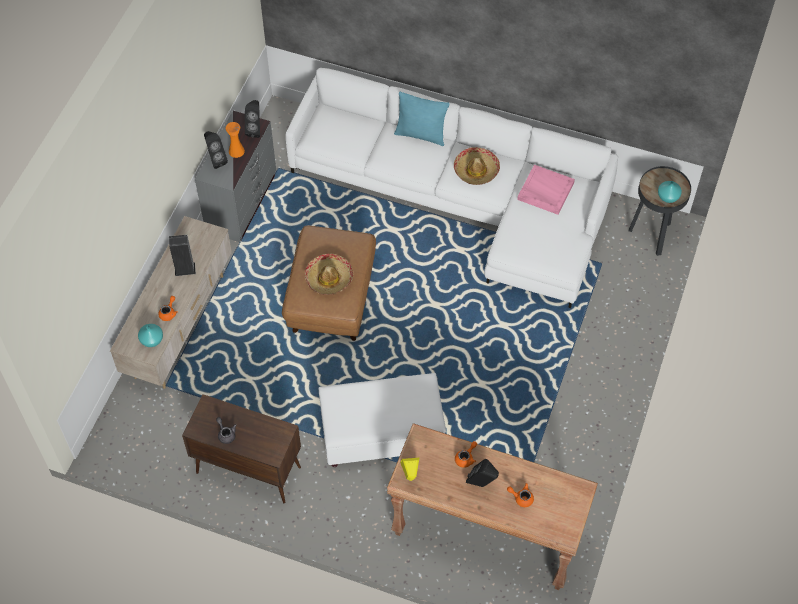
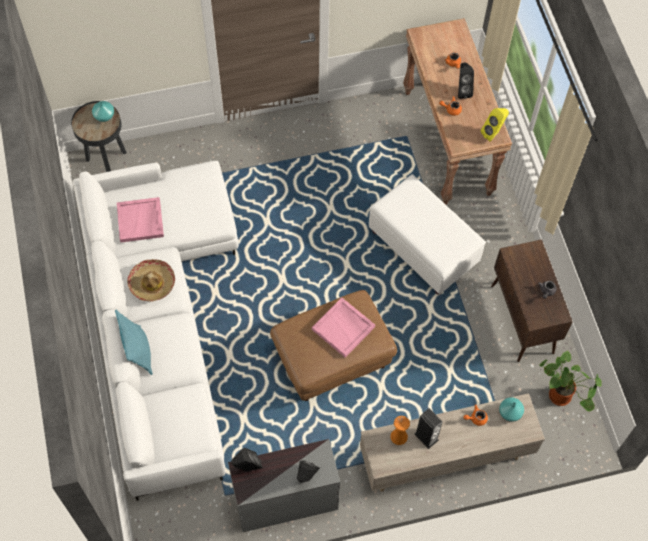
camera: 125 degrees left, 5 degrees up
orange vase [226,122,245,158] -> orange vase moved to [390,416,410,445]
hat [305,253,353,295] -> pink tray [312,298,375,358]
none -> potted plant [539,351,602,412]

